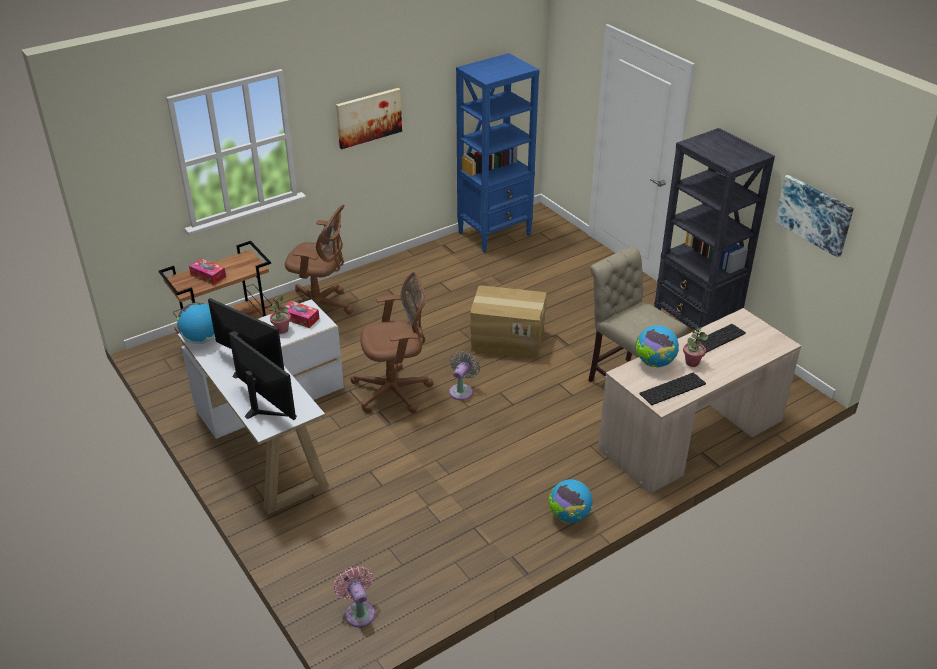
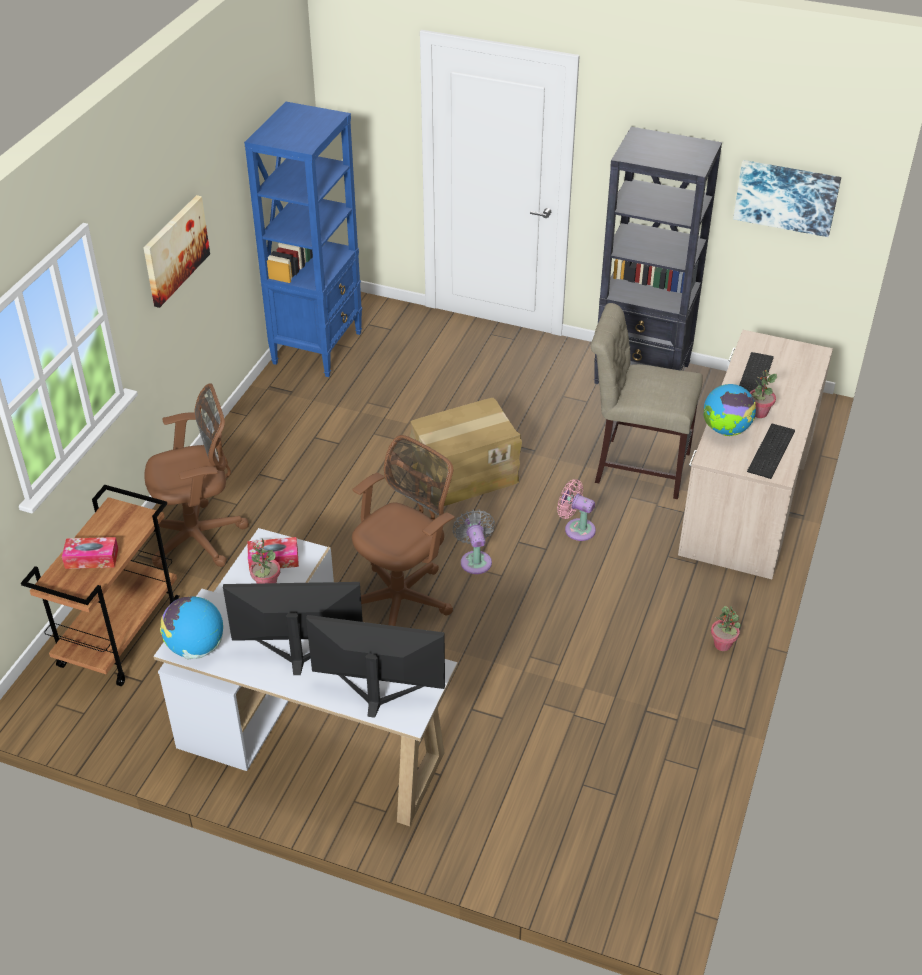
camera: 35 degrees left, 5 degrees up
pink fan [334,566,375,627] -> pink fan moved to [557,479,596,541]
globe [548,479,592,523] -> potted plant [711,606,741,651]

